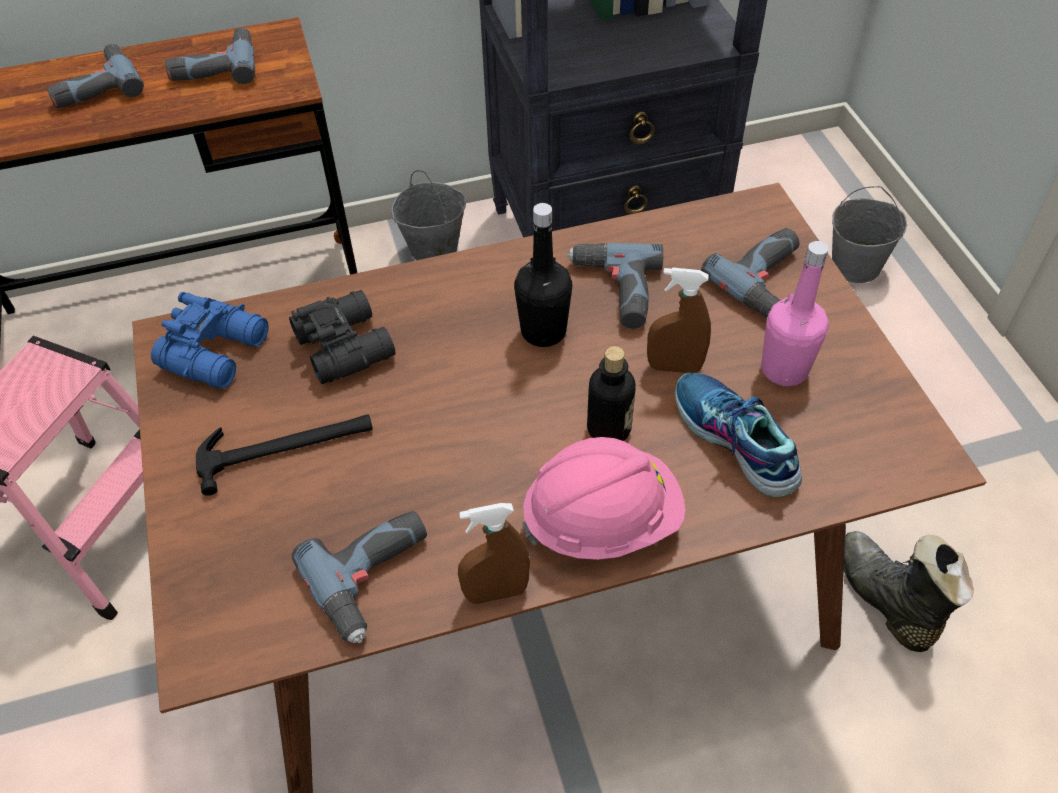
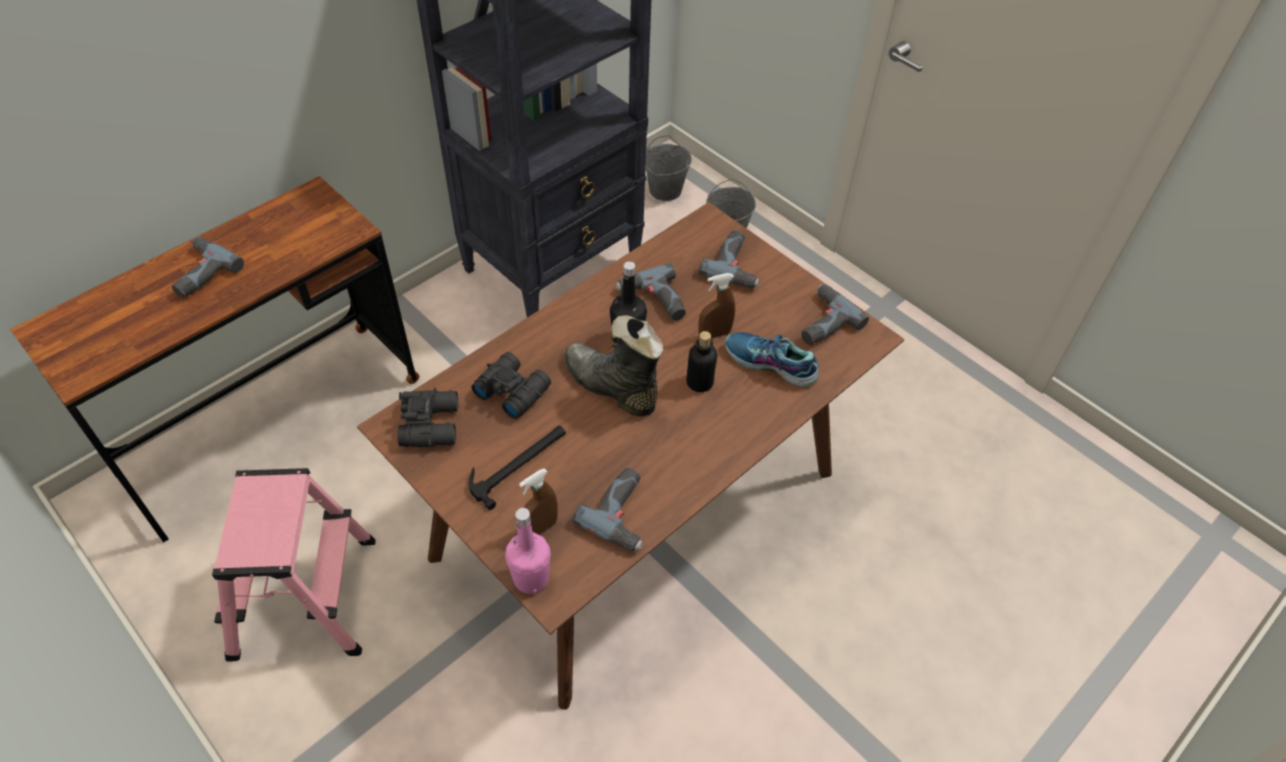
camera: 30 degrees left, 0 degrees up
blue binoculars [151,292,268,388] -> black binoculars [397,387,458,447]
power drill [165,28,255,84] -> power drill moved to [801,284,869,345]
grey bucket [392,170,466,260] -> grey bucket moved to [646,135,692,201]
brown spray bottle [458,503,530,604] -> brown spray bottle moved to [519,468,558,535]
pink hard hat [522,437,685,560] -> none
pink bottle [761,241,829,386] -> pink bottle moved to [505,508,551,594]
black boot [844,531,974,652] -> black boot moved to [564,315,663,416]

